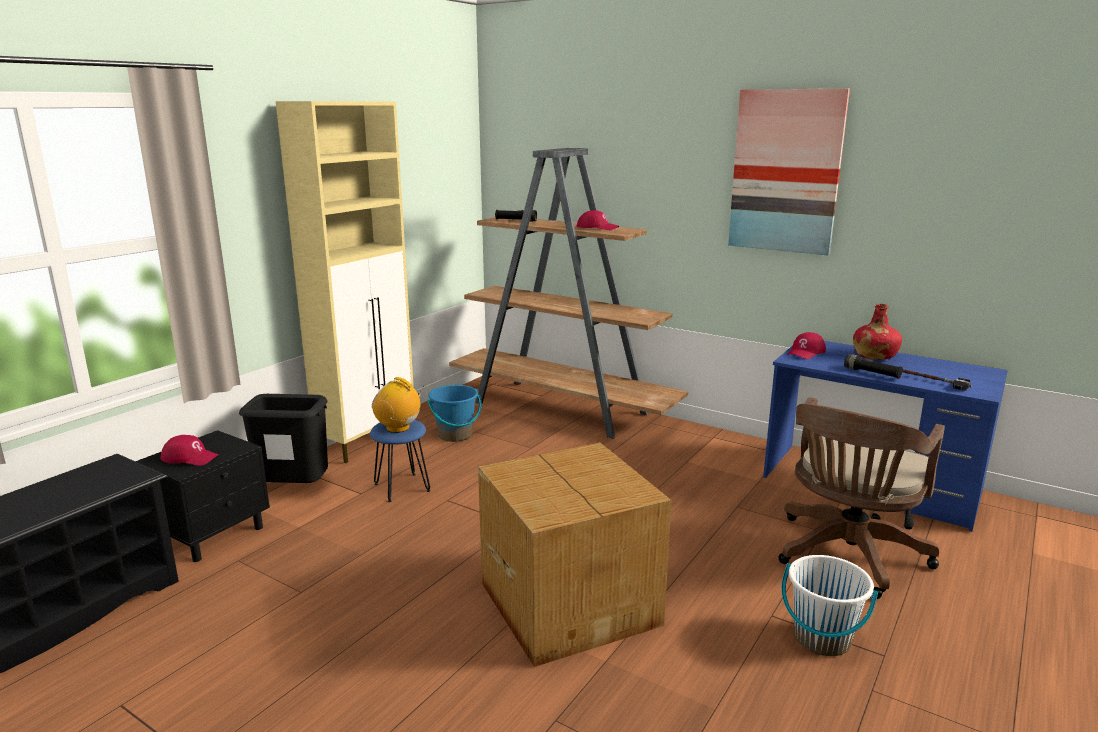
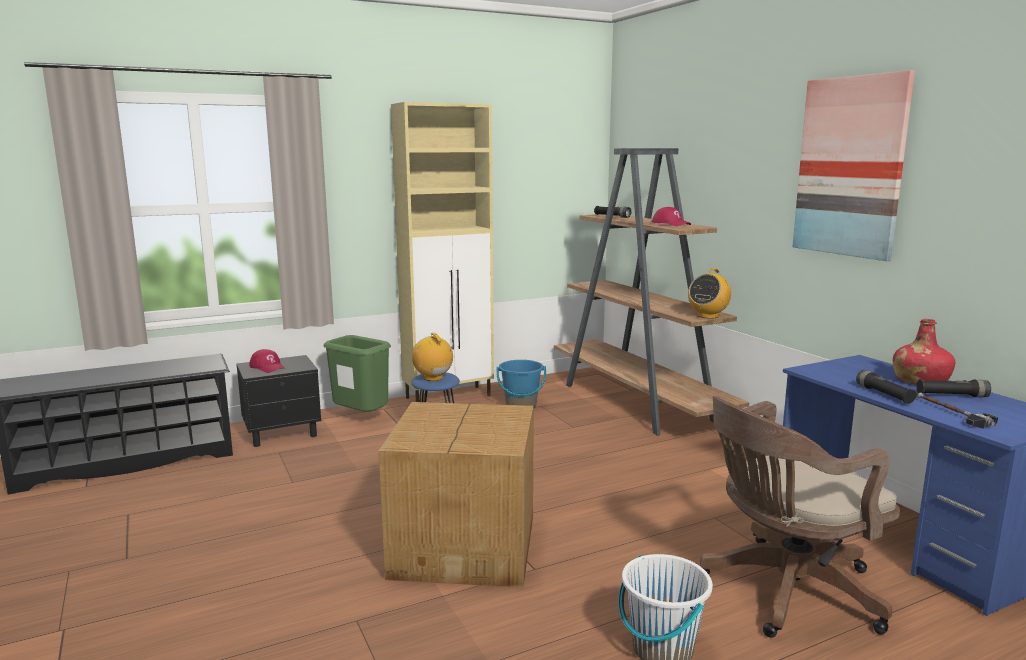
camera: 30 degrees right, 5 degrees down
black trash can [239,394,328,483] -> green trash can [324,335,391,412]
red cap [787,332,826,359] -> none
none -> radio [688,268,731,319]
none -> black flashlight [917,379,991,397]

